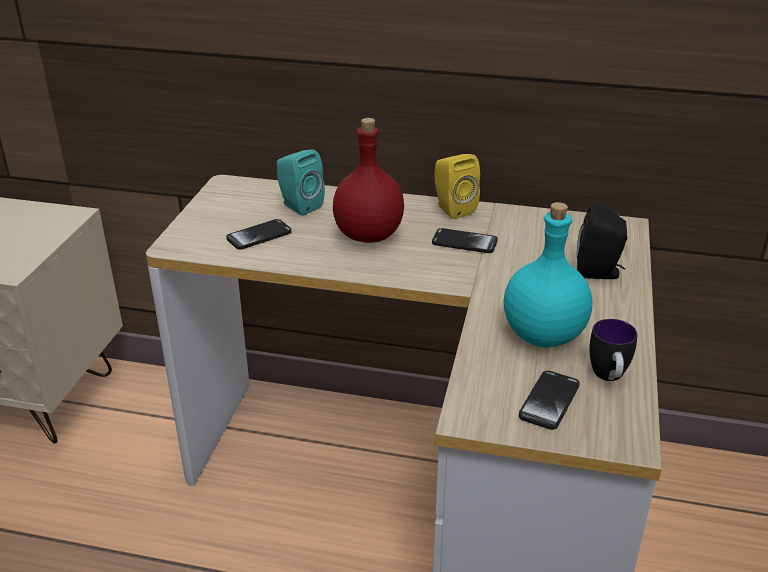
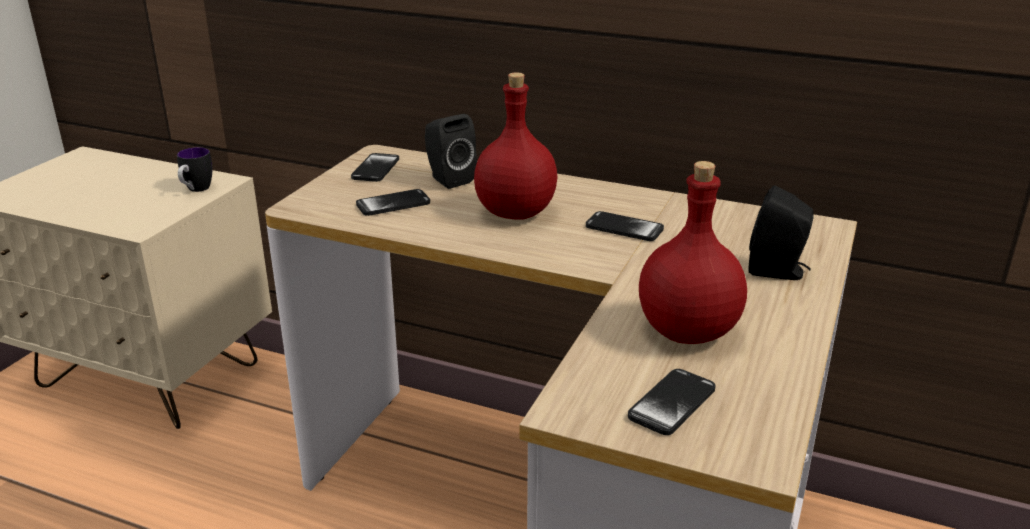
camera: 10 degrees right, 5 degrees down
turquoise speaker [277,149,325,216] -> black speaker [425,114,477,189]
yellow speaker [435,154,480,219] -> none
turquoise bottle [504,202,592,348] -> red bottle [639,161,747,344]
mug [589,319,638,381] -> mug moved to [177,147,212,192]
none -> phone [351,153,399,182]

